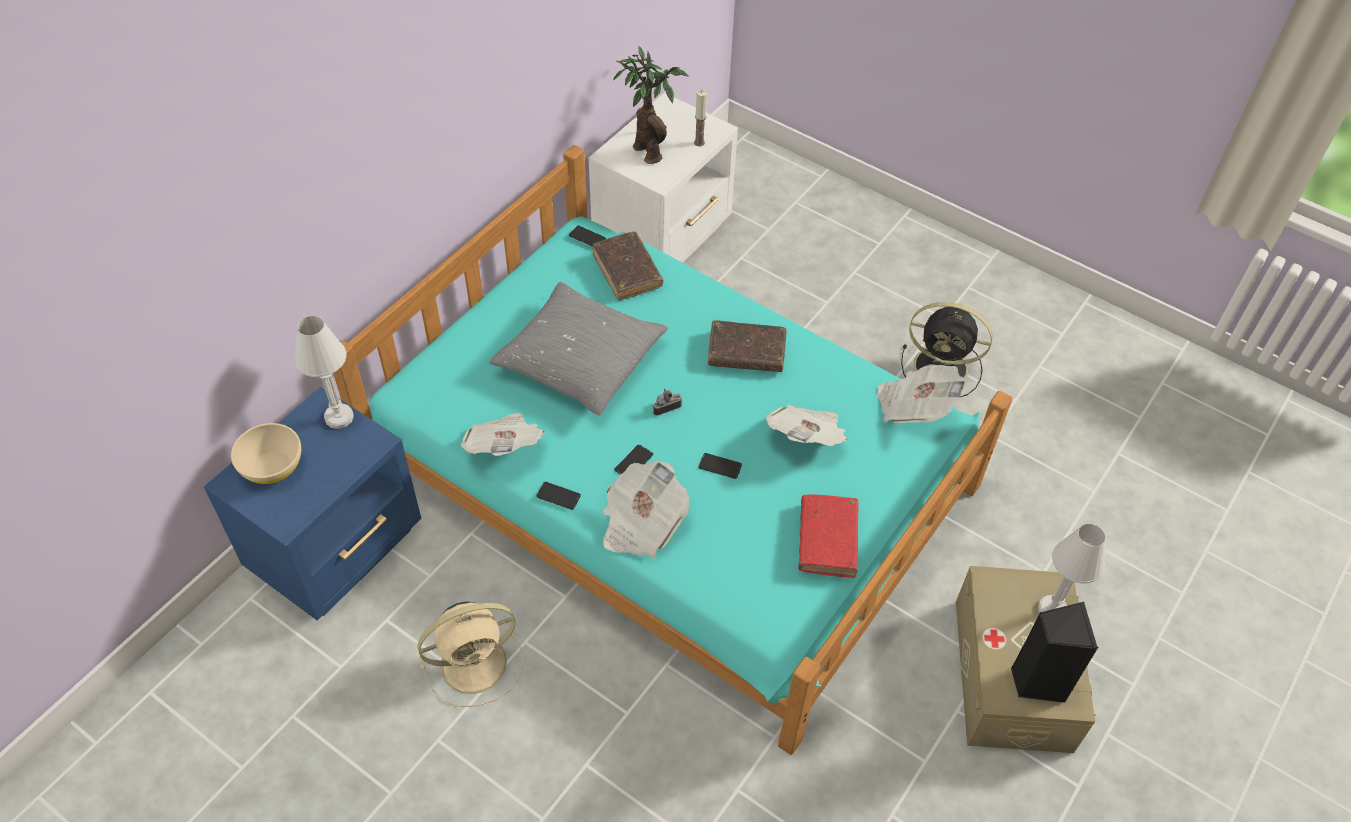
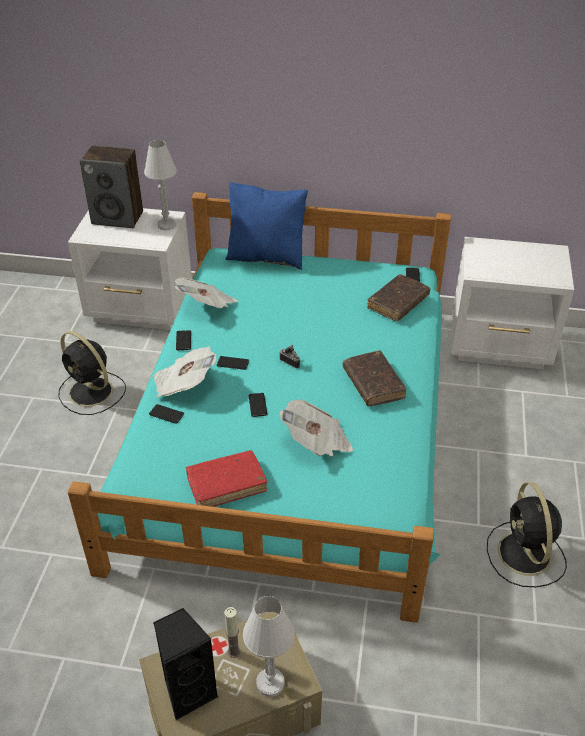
camera: 65 degrees right, 10 degrees down
blue nightstand [204,387,421,620] -> white nightstand [68,208,192,330]
beige bowl [231,423,301,484] -> speaker [80,145,143,228]
beige fan [417,601,523,707] -> black fan [58,331,126,415]
grey pillow [489,282,668,415] -> none
potted plant [613,46,689,164] -> none
candle [694,90,707,146] -> candle moved to [224,607,240,658]
newspaper [877,364,967,423] -> none
none -> phone [149,404,184,424]
none -> blue pillow [226,182,308,270]

